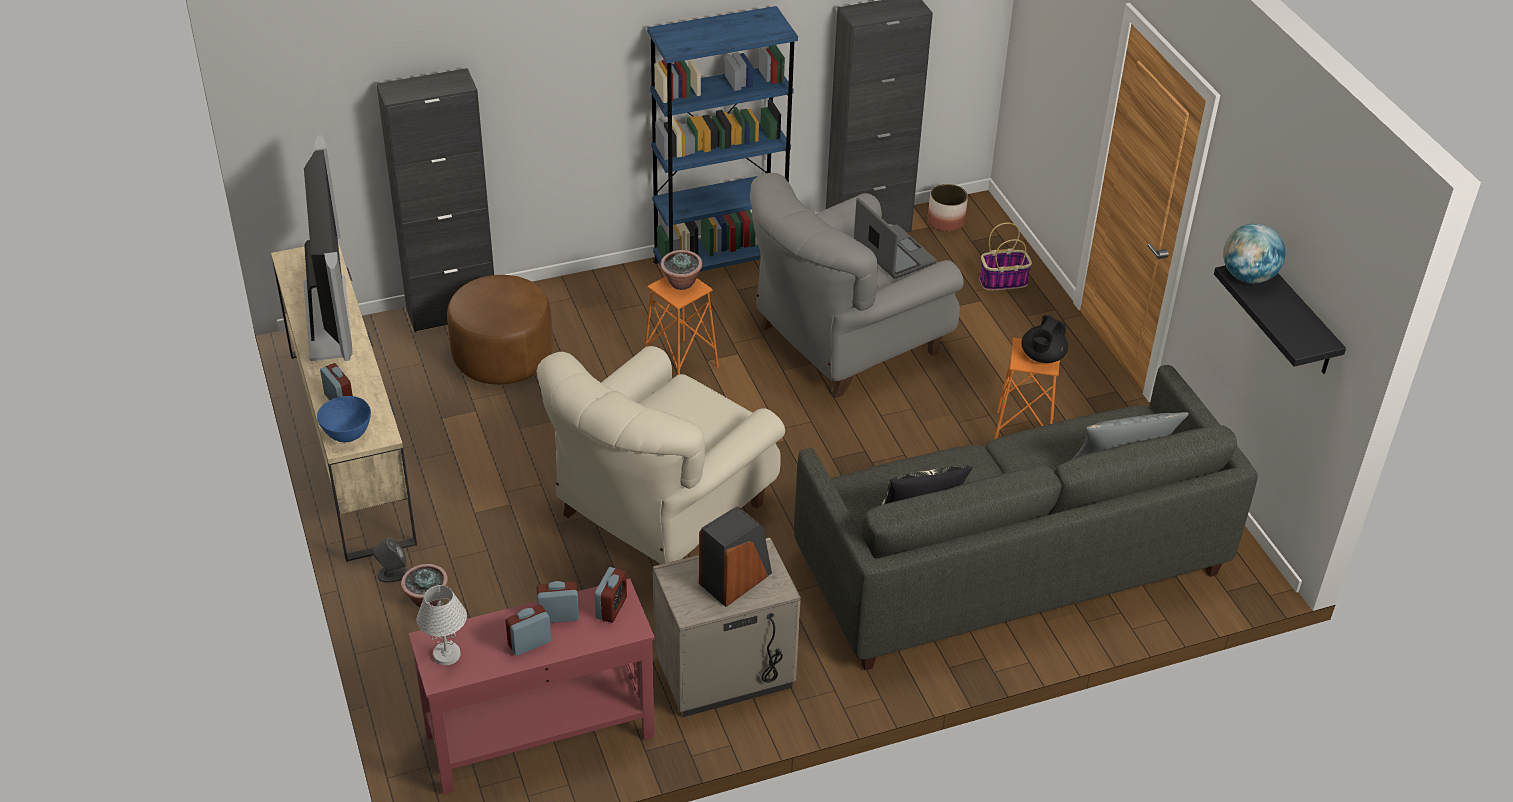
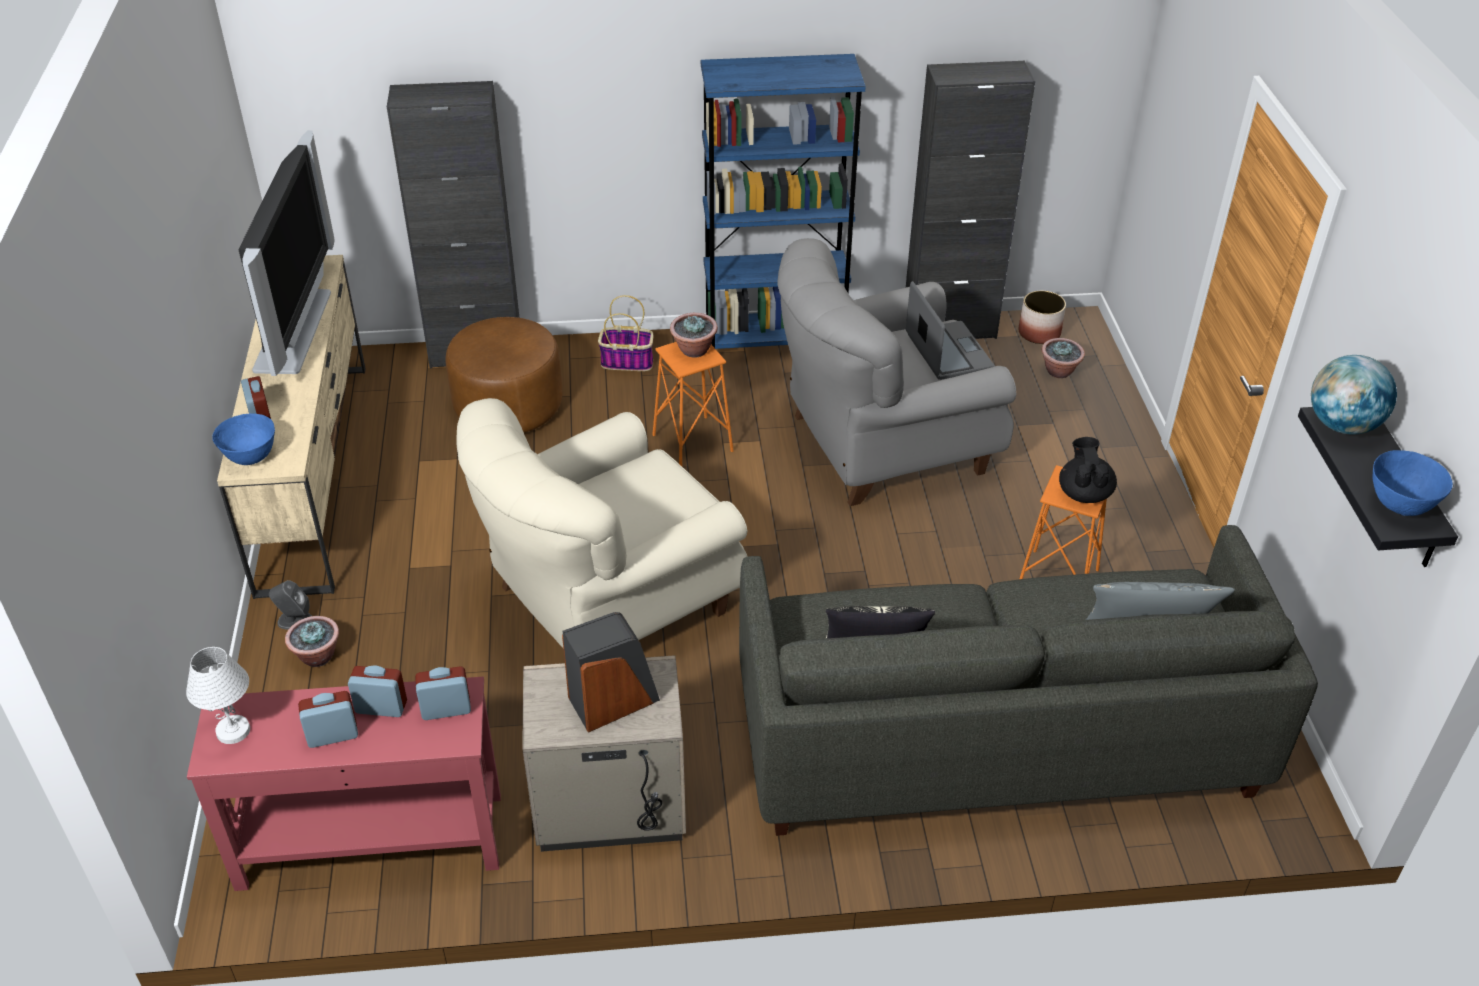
camera: 15 degrees right, 0 degrees up
alarm clock [595,567,627,623] -> alarm clock turned 135 degrees counterclockwise [415,666,471,720]
basket [979,223,1032,290] -> basket moved to [598,295,653,371]
black teapot [1021,315,1068,363] -> black teapot turned 135 degrees clockwise [1059,437,1117,503]
none -> potted plant [1042,338,1085,378]
none -> blue bowl [1372,450,1453,516]

